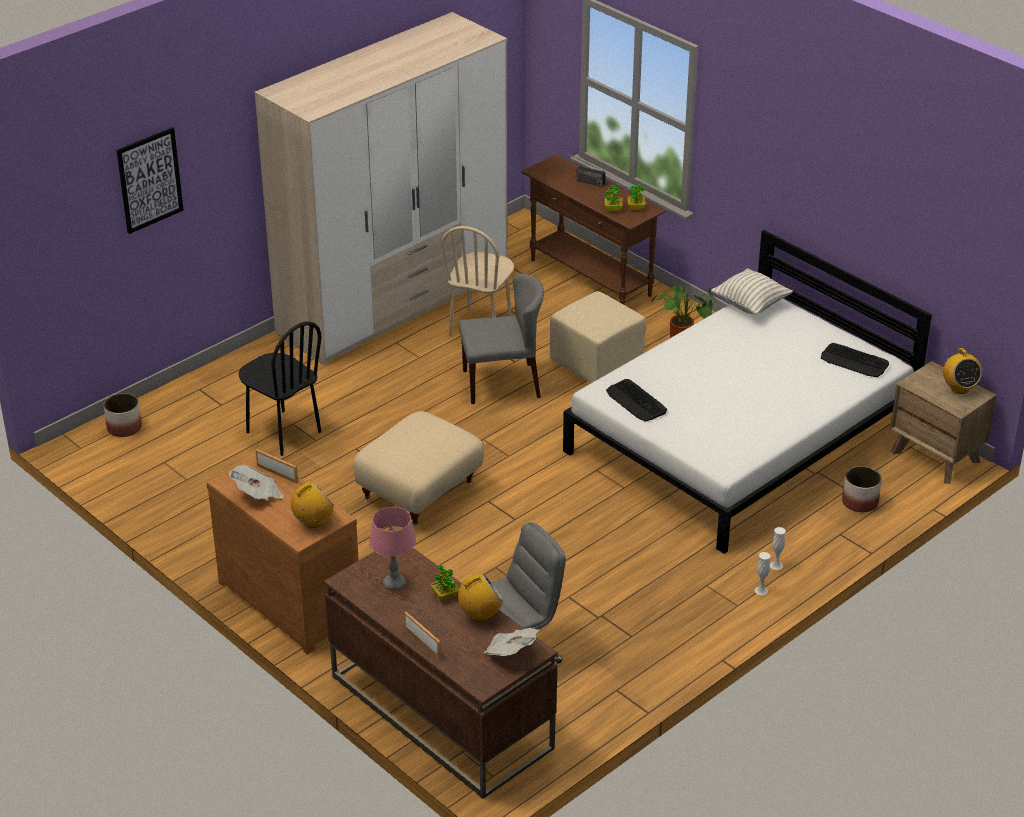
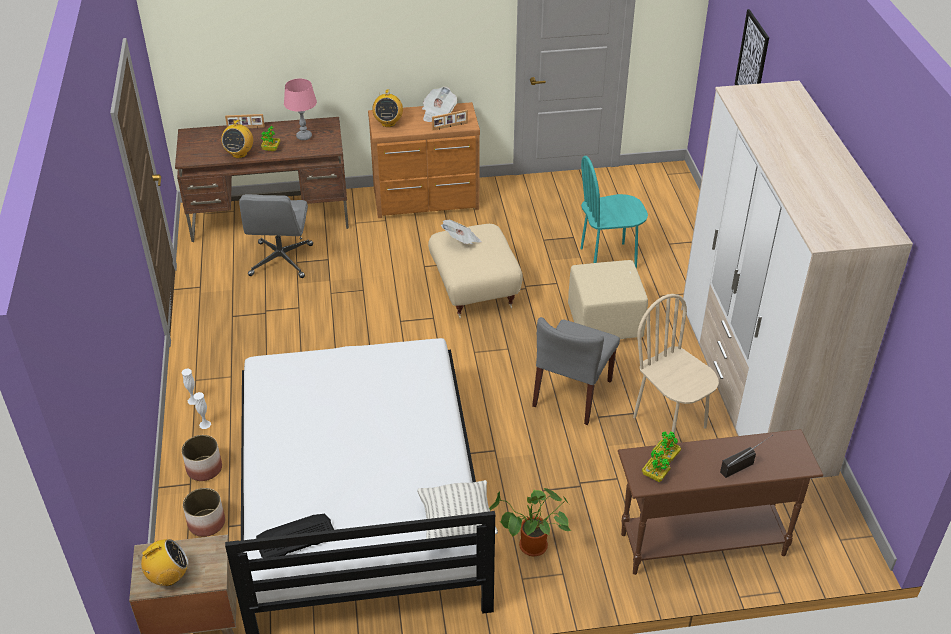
camera: 125 degrees right, 5 degrees up
planter [104,393,142,437] -> planter moved to [182,435,222,481]
black chair [239,321,322,456] -> turquoise chair [580,156,648,269]
newspaper [484,628,539,656] -> newspaper moved to [441,220,482,245]
beige ottoman [549,291,646,383] -> beige ottoman moved to [568,260,648,339]
keyboard [606,379,667,421] -> none
radio [943,348,982,394] -> radio turned 135 degrees clockwise [140,539,188,586]

